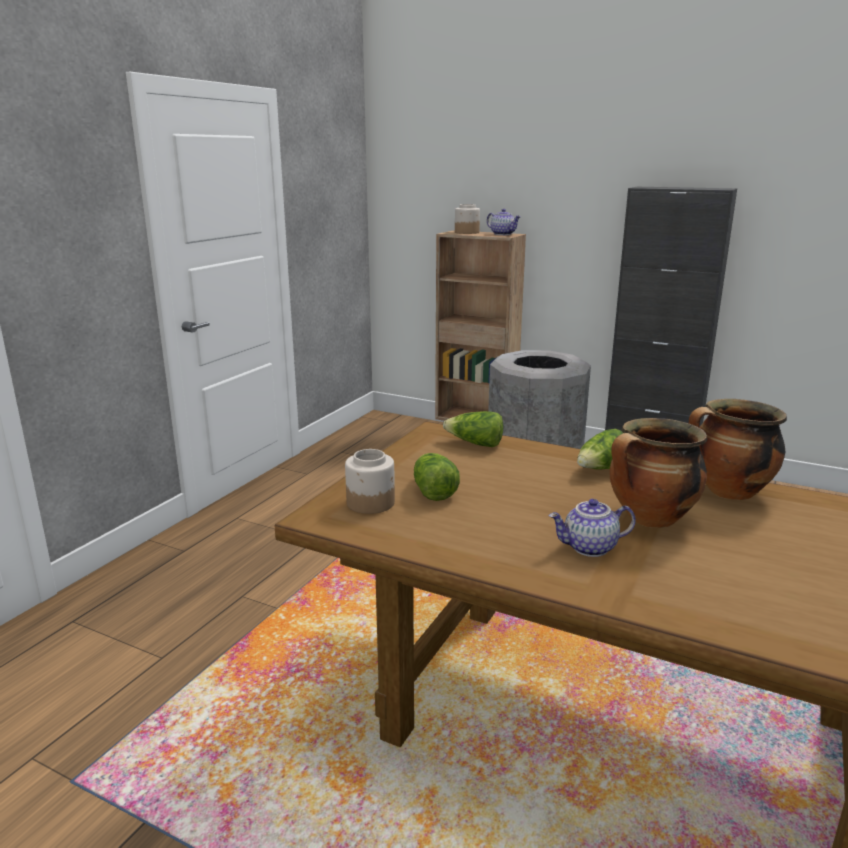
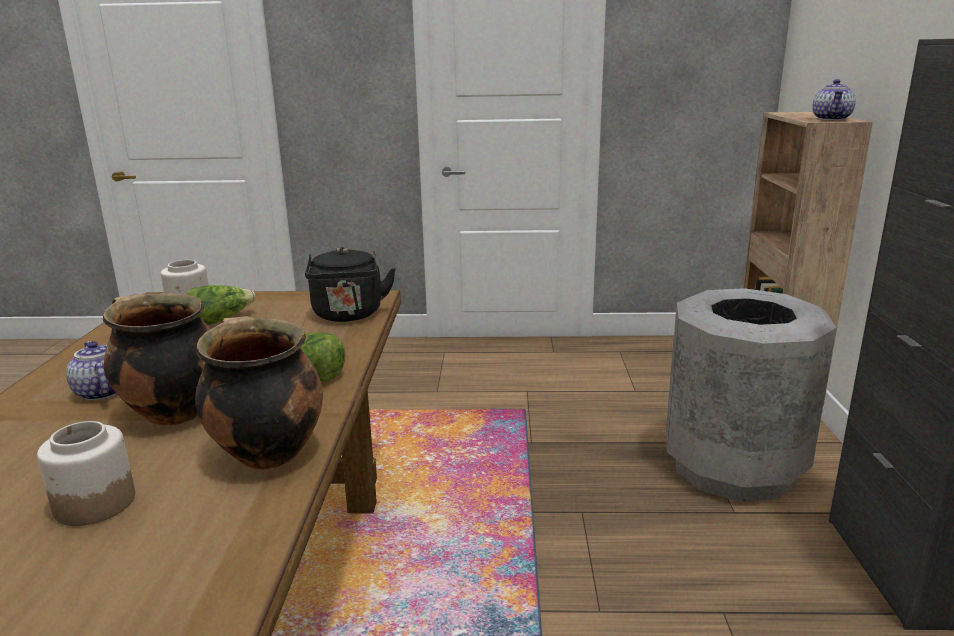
camera: 65 degrees right, 0 degrees up
lettuce [443,411,503,447] -> black kettle [305,247,396,322]
jar [455,204,480,234] -> jar moved to [37,421,135,526]

